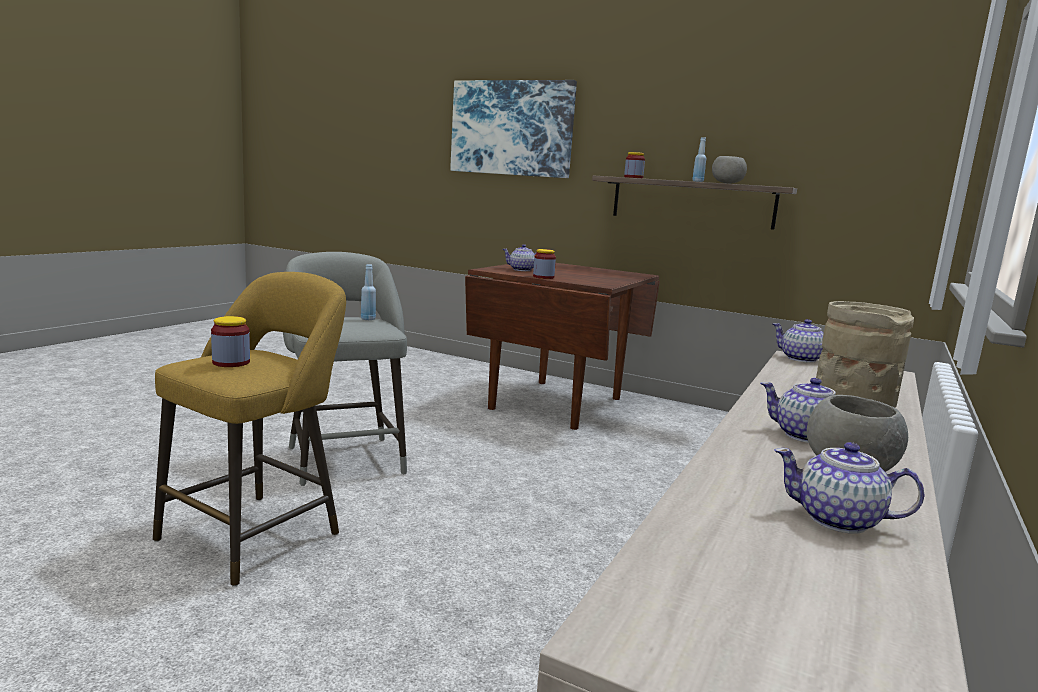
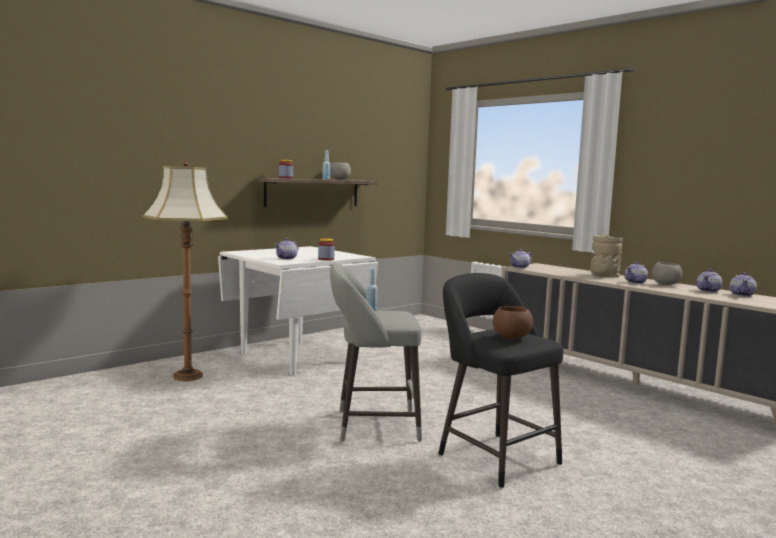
camera: 70 degrees left, 5 degrees down
yellow stool [153,272,346,587] -> black stool [438,273,564,488]
jar [211,316,250,367] -> brown bowl [493,306,533,339]
picture [450,80,577,178] -> none
brown dining table [465,263,660,430] -> white dining table [218,246,378,375]
none -> floor lamp [142,159,228,381]
none -> teapot [730,272,757,297]

